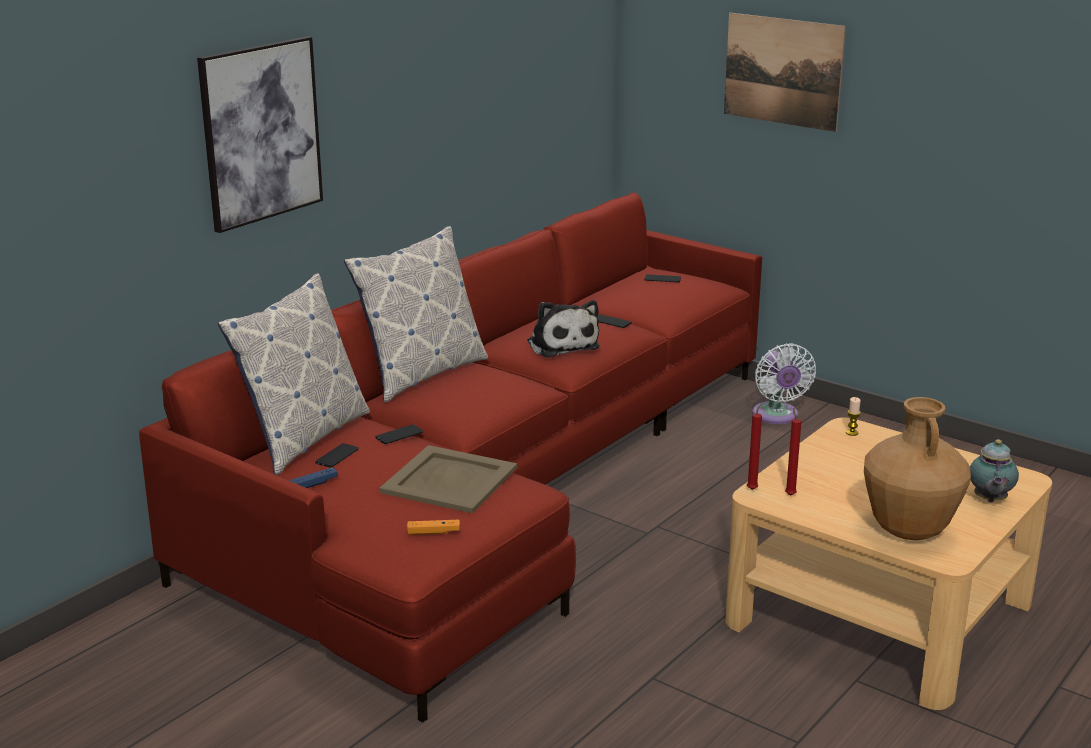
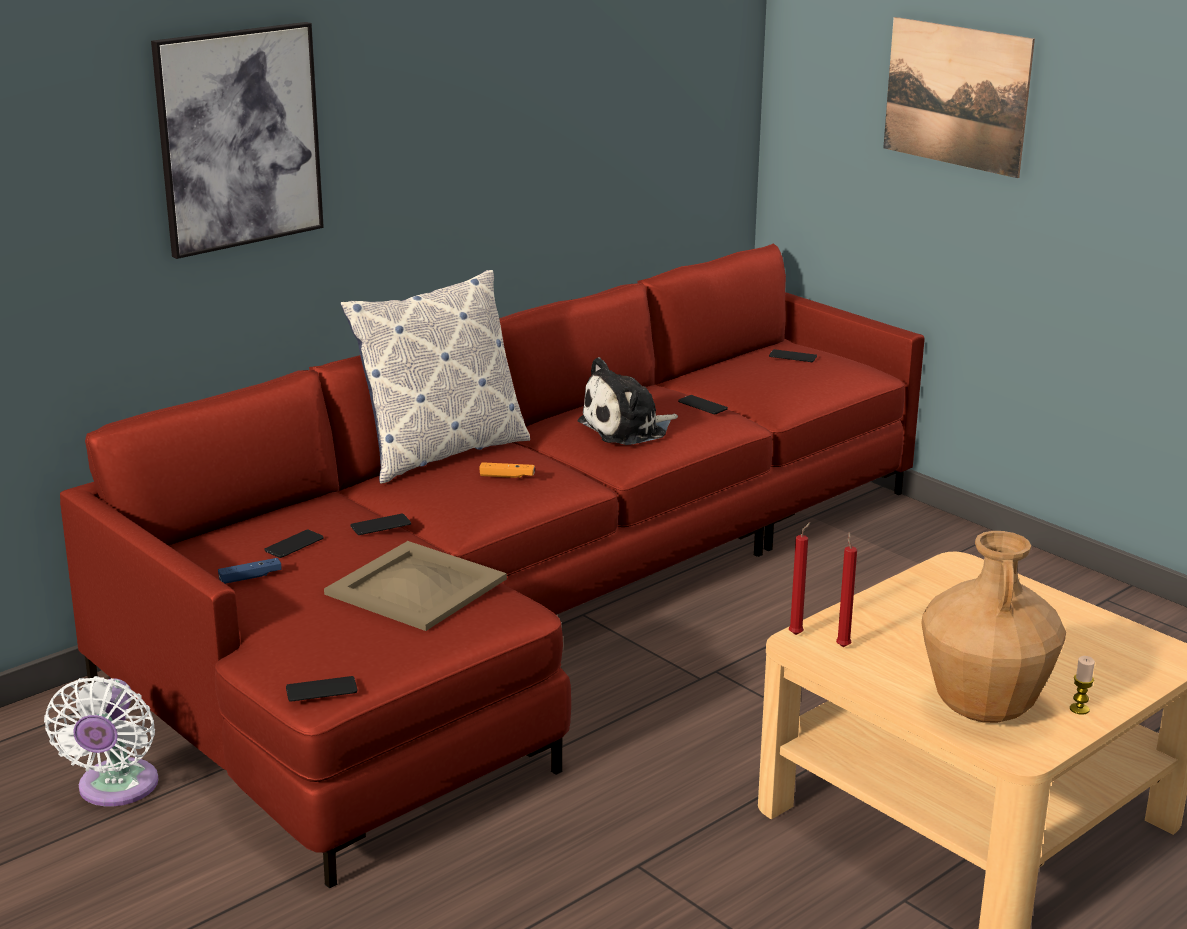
camera: 10 degrees right, 0 degrees up
pillow [218,273,370,475] -> none
orange game controller [407,520,460,535] -> orange game controller moved to [479,462,535,478]
plush toy [527,300,600,358] -> plush toy turned 75 degrees clockwise [578,357,678,445]
white fan [752,343,816,424] -> white fan moved to [44,676,158,806]
candle [846,397,861,436] -> candle moved to [1070,656,1095,715]
teapot [970,439,1019,502] -> none
none -> phone [286,676,357,702]

